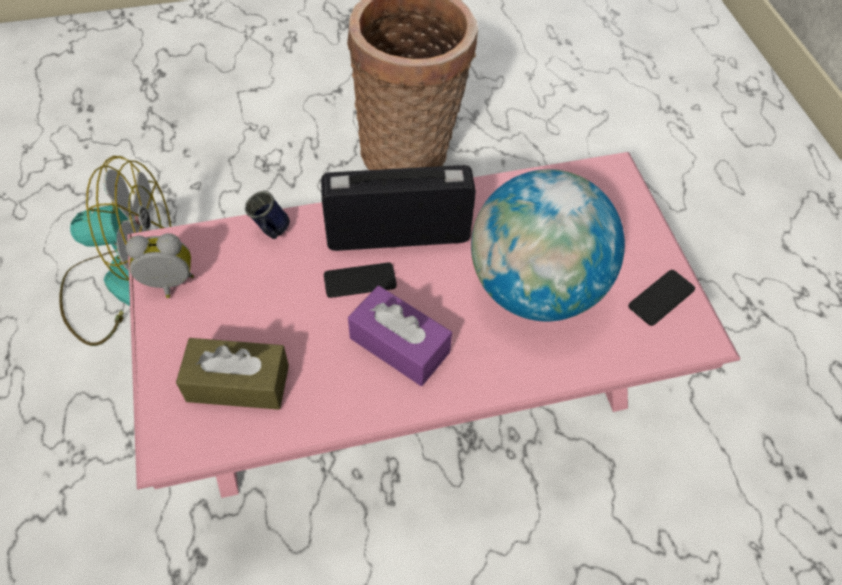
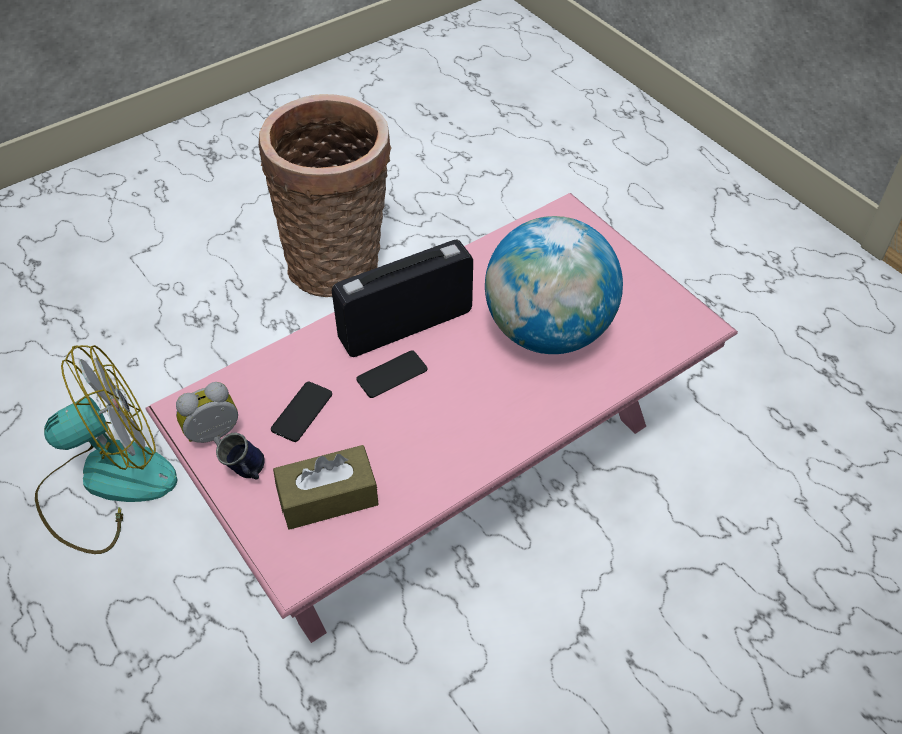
camera: 20 degrees left, 5 degrees down
blue mug [245,191,290,239] -> blue mug moved to [216,432,265,479]
purple tissue box [348,286,452,386] -> none
phone [628,270,695,326] -> phone moved to [271,381,332,442]

